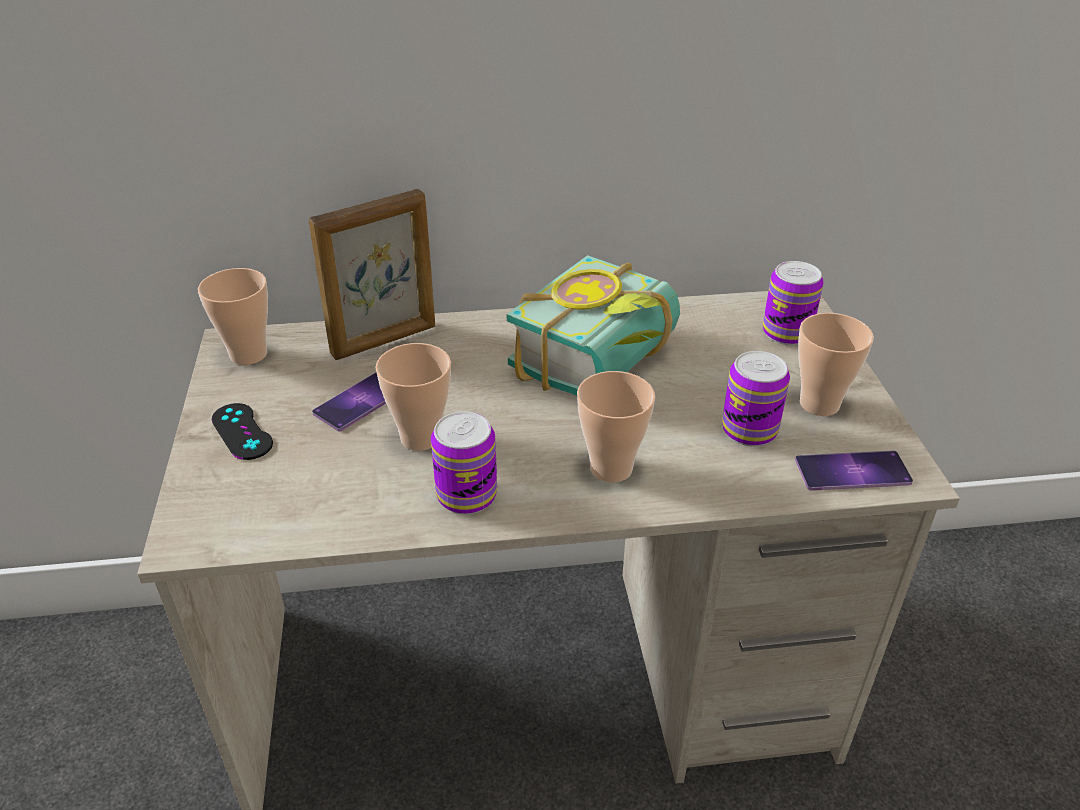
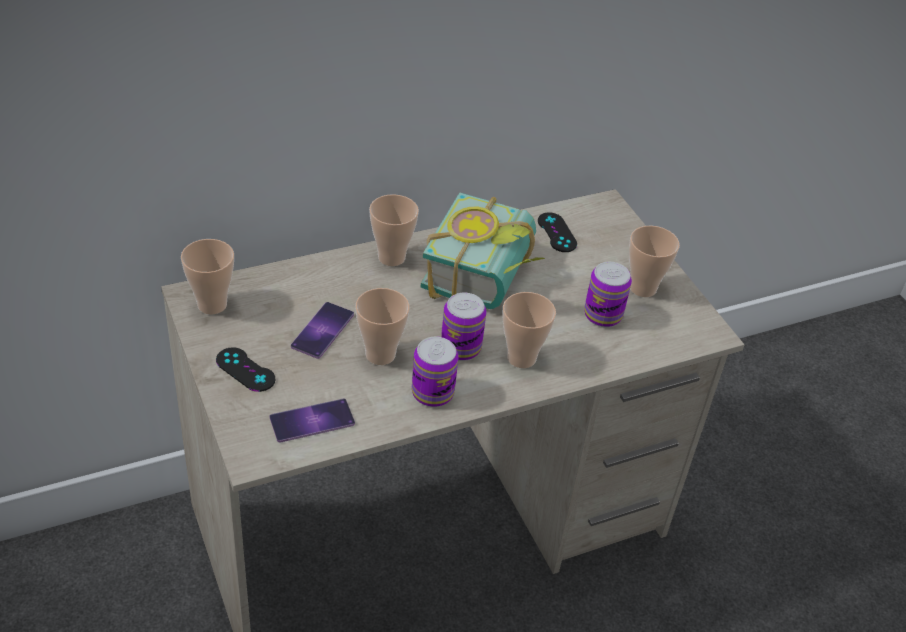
camera: 20 degrees left, 5 degrees up
picture frame [309,189,435,360] -> none
can [763,261,823,345] -> can moved to [441,293,486,361]
phone [795,451,913,491] -> phone moved to [269,399,355,443]
none -> cup [369,194,419,266]
none -> black game controller [538,212,577,252]

